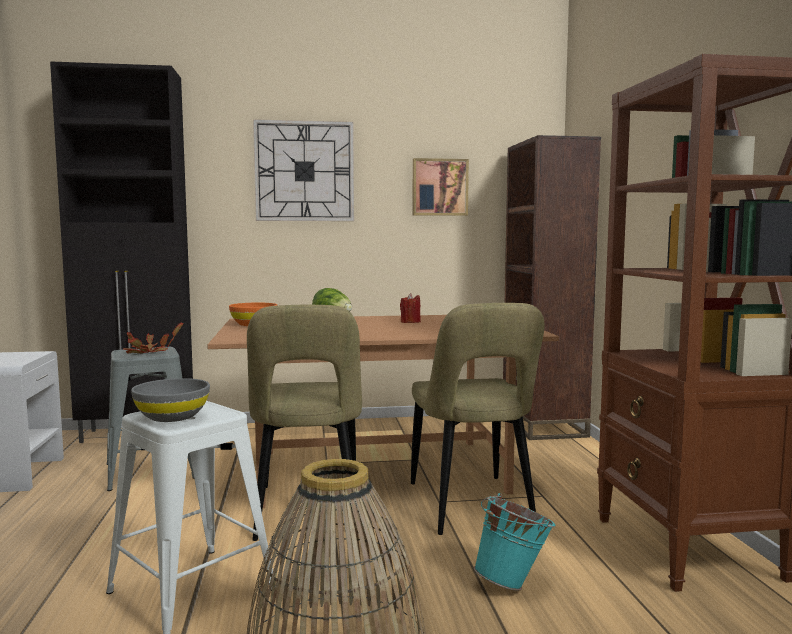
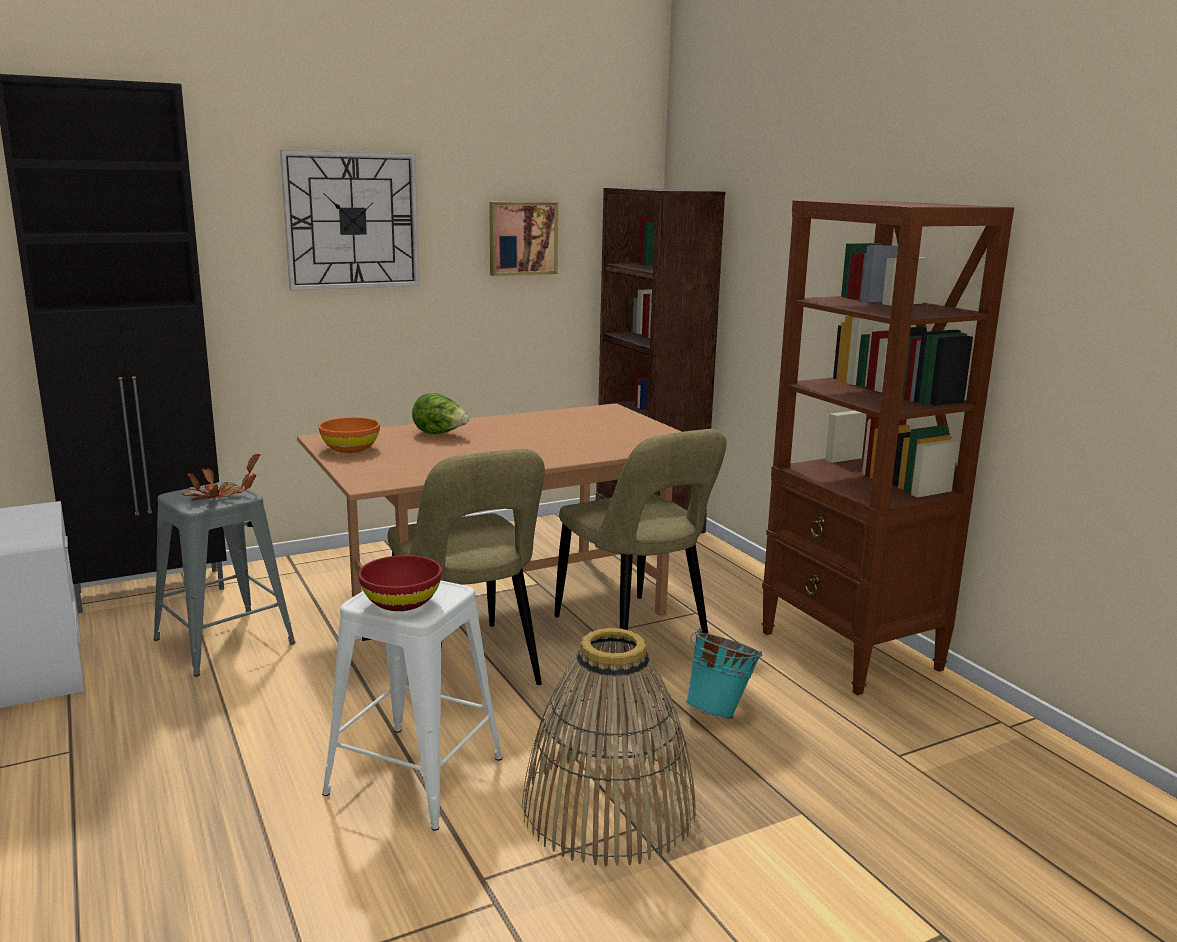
camera: 20 degrees left, 10 degrees up
grey bowl [131,378,210,422] -> red bowl [358,555,442,611]
red candle [400,293,421,323] -> none

